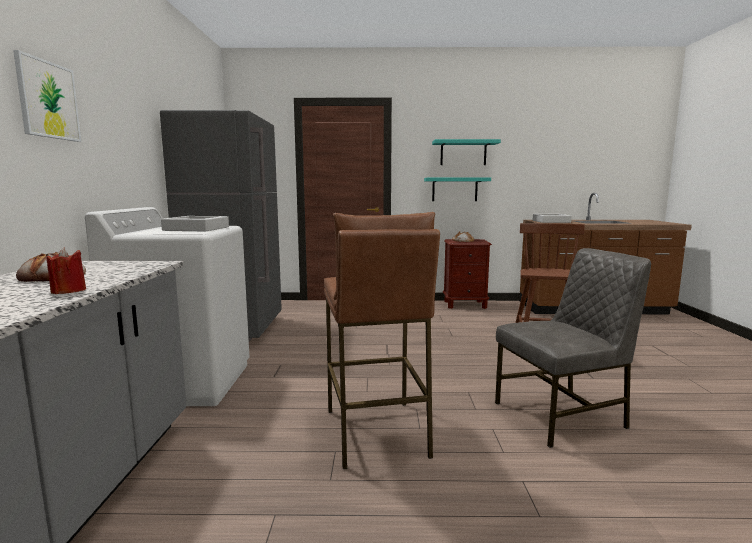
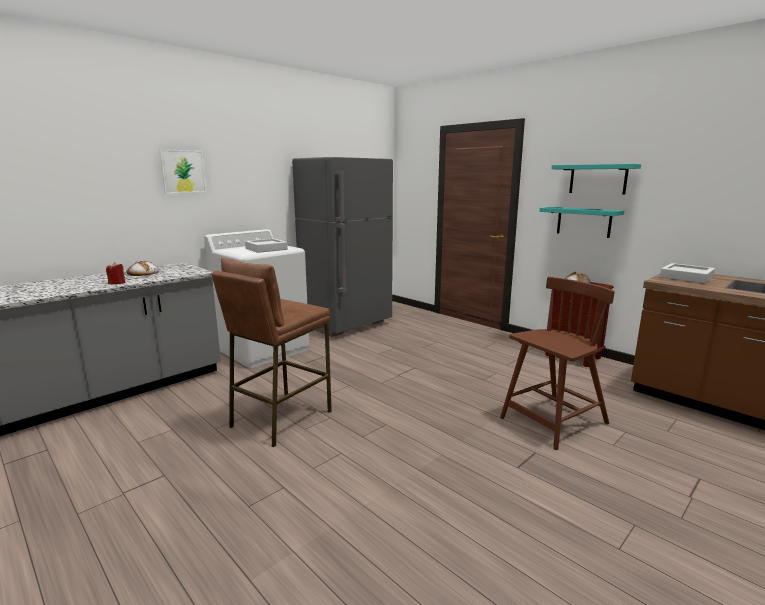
camera: 45 degrees right, 5 degrees up
grey chair [495,248,651,448] -> none

